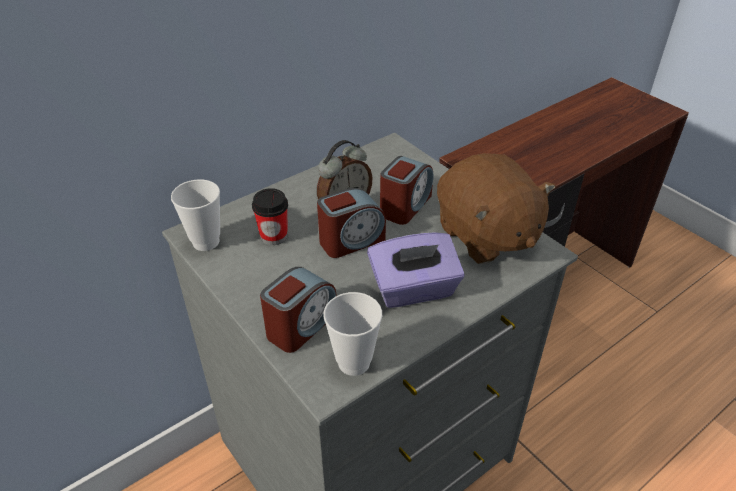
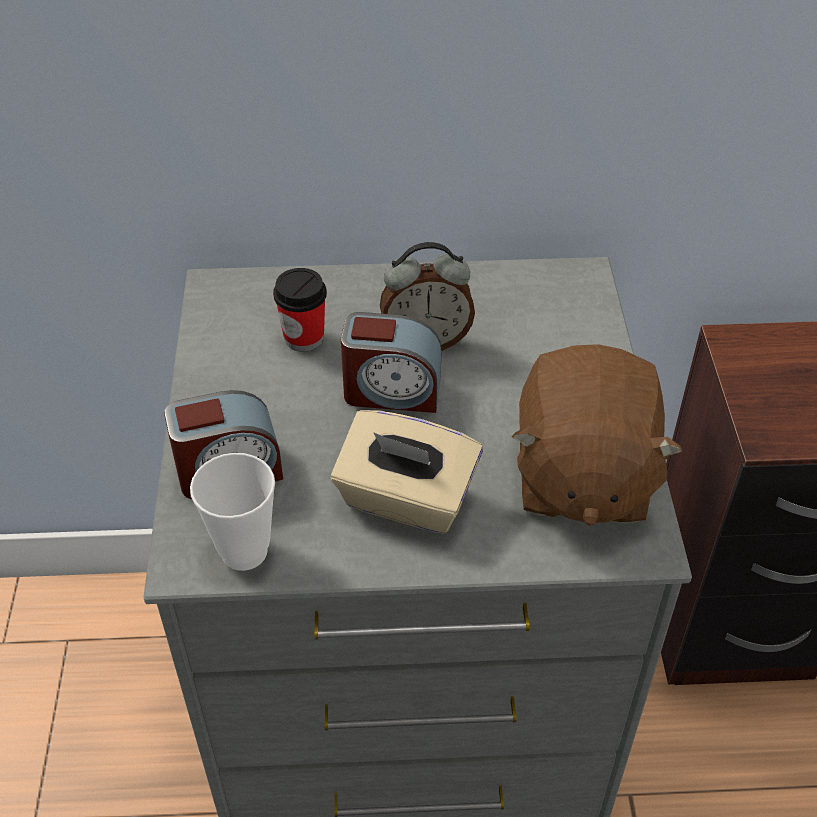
camera: 35 degrees right, 5 degrees up
cup [171,179,220,251] -> none
purple tissue box [367,232,465,308] -> beige tissue box [331,410,483,534]
alarm clock [380,156,433,225] -> none

